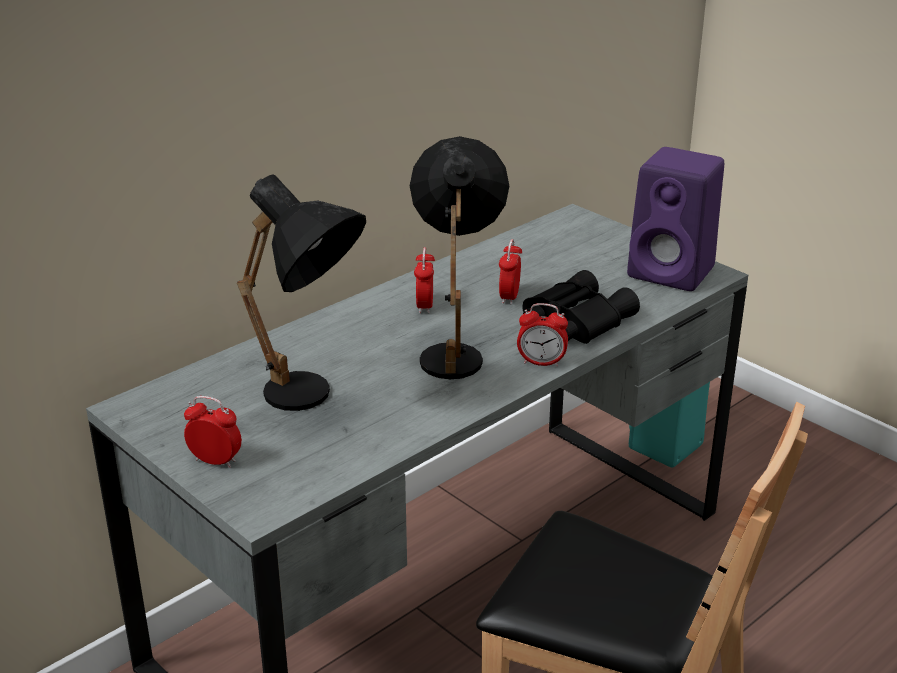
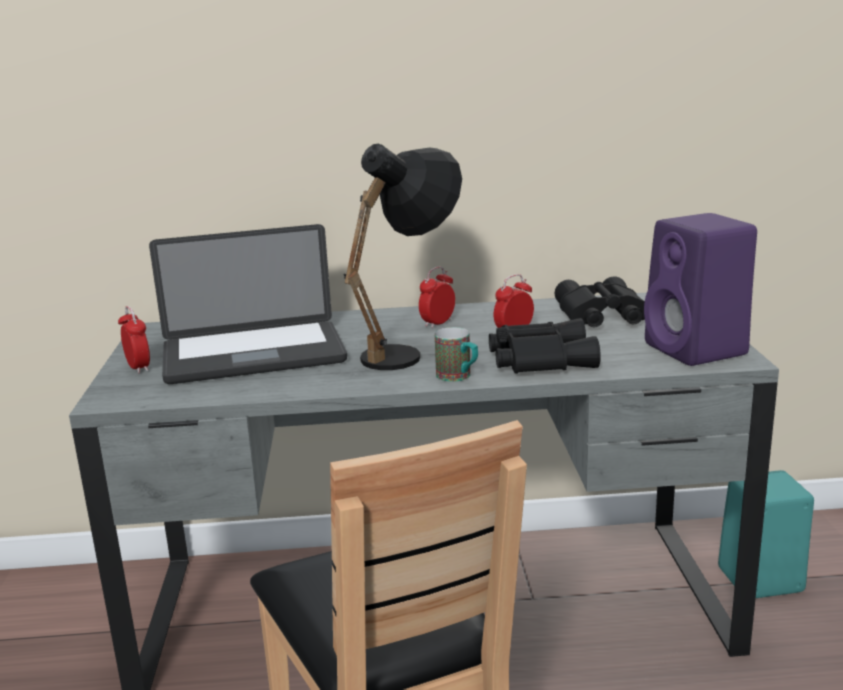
camera: 40 degrees right, 10 degrees down
black table lamp [237,174,366,411] -> laptop [149,224,347,384]
alarm clock [517,303,568,367] -> mug [435,327,478,382]
none -> black binoculars [555,276,645,327]

